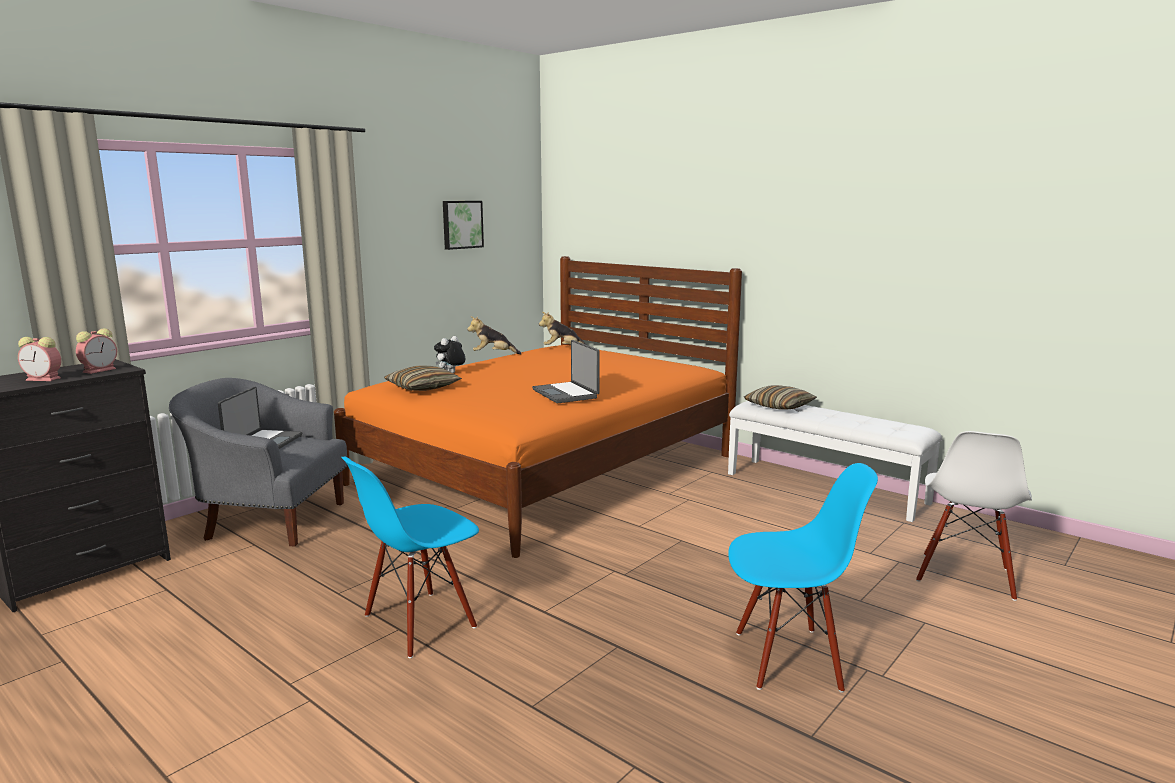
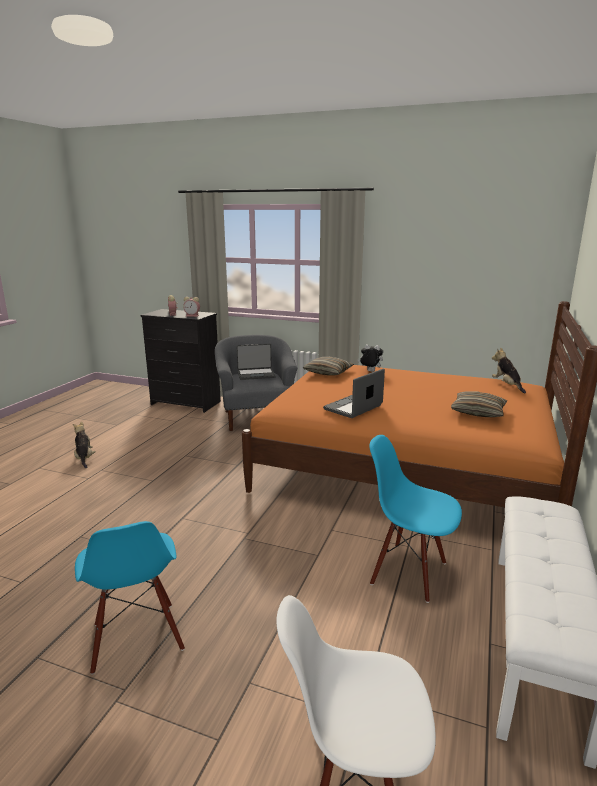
camera: 70 degrees right, 5 degrees up
blue chair [341,457,479,658] -> blue chair moved to [369,435,462,603]
picture [443,201,484,250] -> none
plush toy [467,316,522,354] -> plush toy moved to [73,421,96,468]
pillow [744,385,817,410] -> pillow moved to [451,391,507,417]

